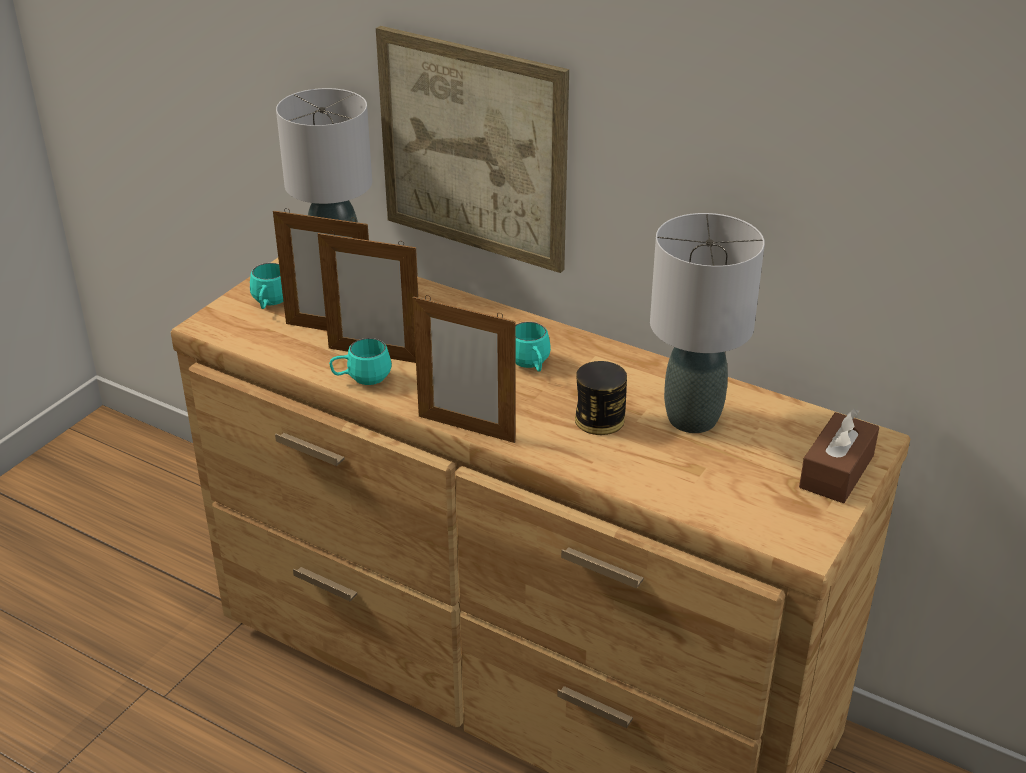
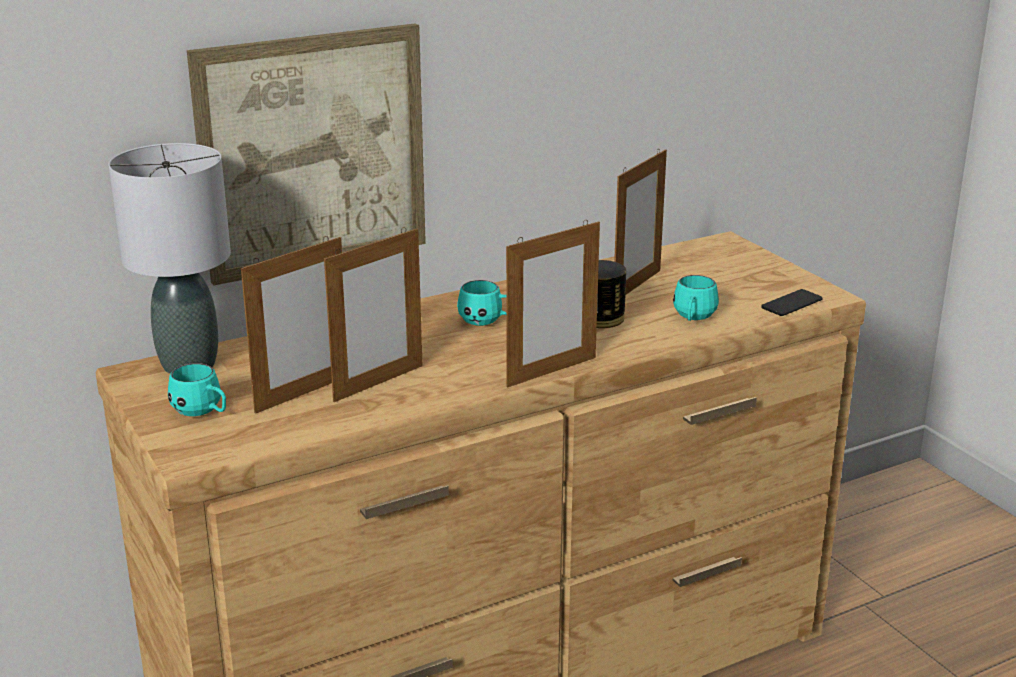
camera: 60 degrees left, 10 degrees down
turquoise mug [329,338,392,385] -> turquoise mug moved to [673,275,719,321]
grey table lamp [650,213,765,433] -> picture frame [614,149,667,295]
brown tissue box [799,409,879,503] -> none
none -> phone [761,289,822,316]

